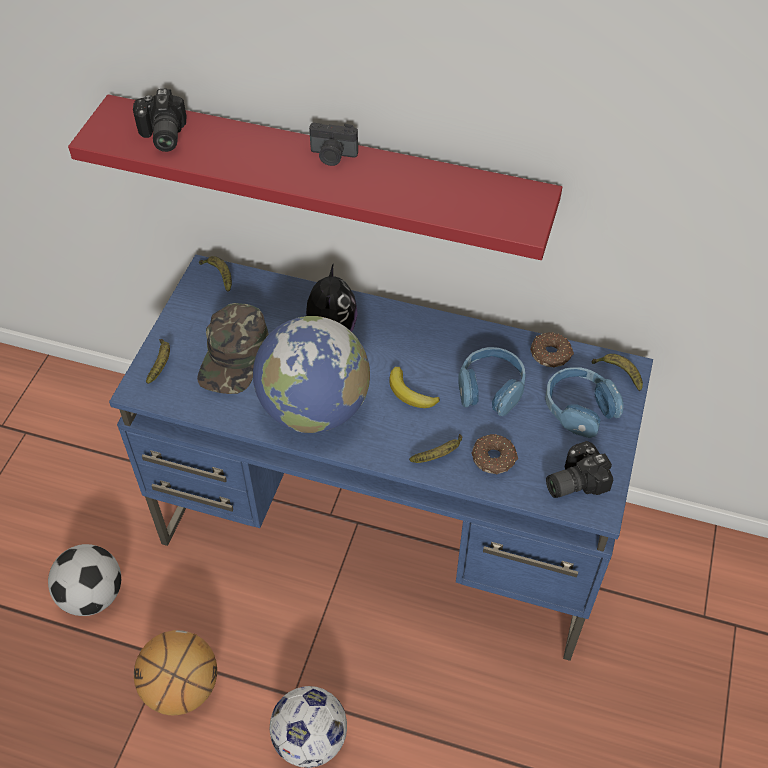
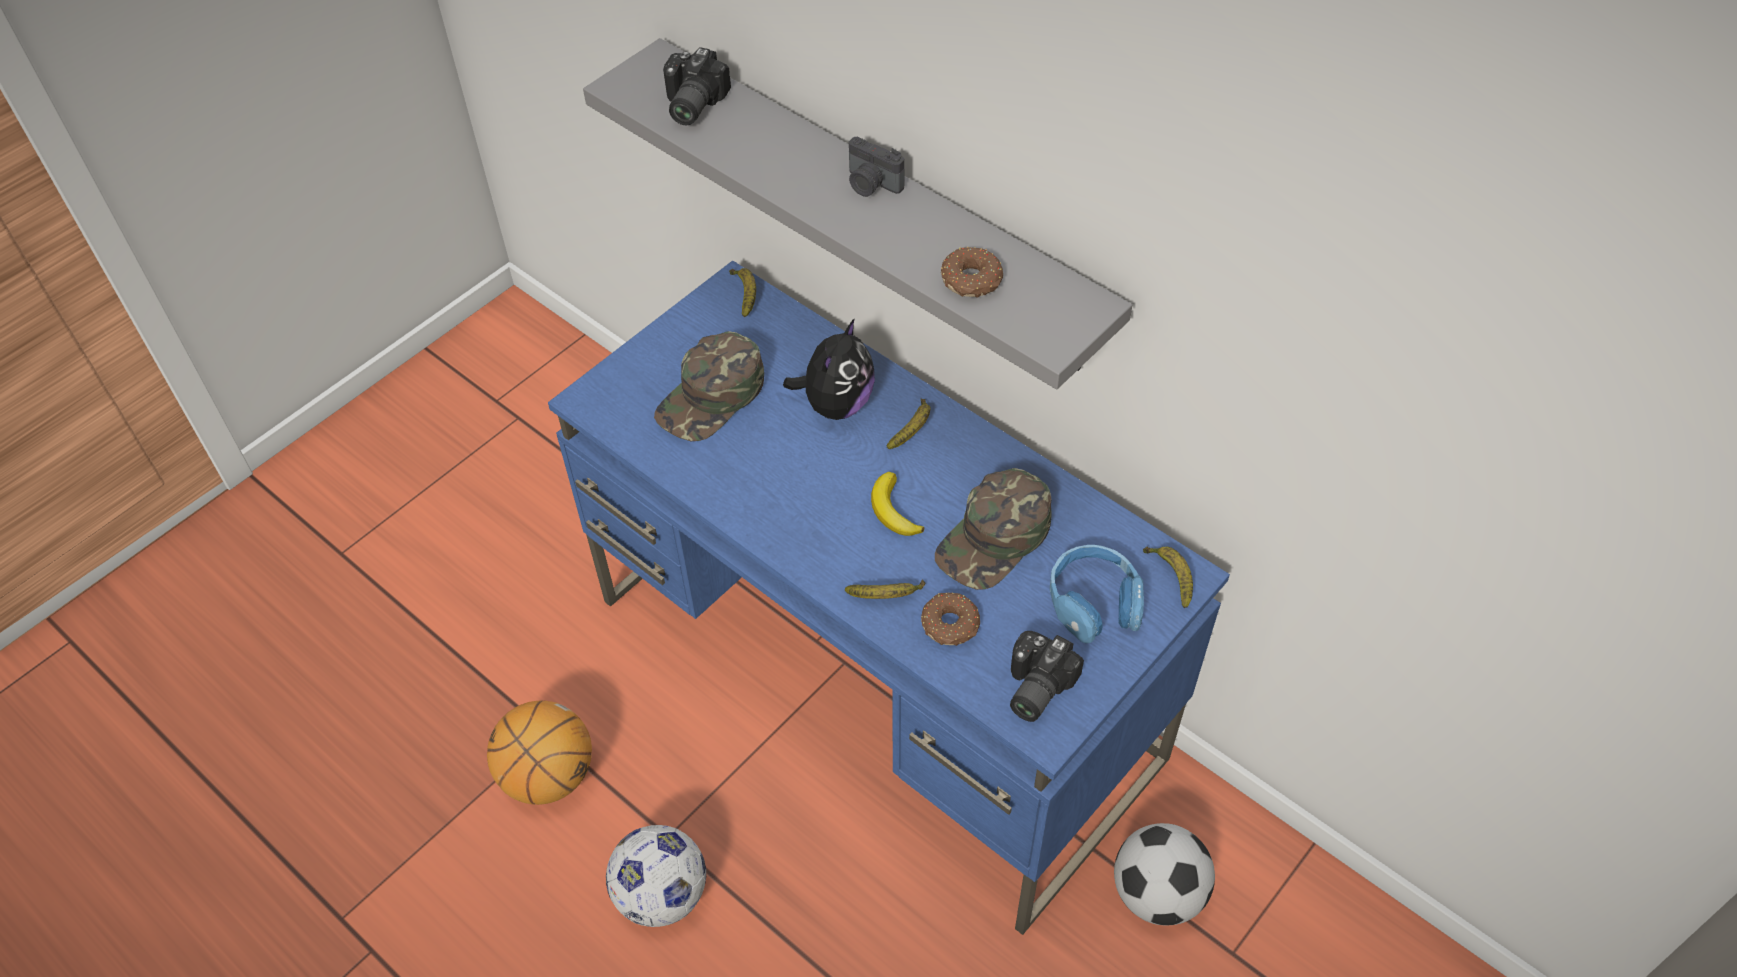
camera: 25 degrees right, 0 degrees up
football [48,544,121,616] -> football moved to [1114,823,1215,925]
red shelf [68,94,562,260] -> grey shelf [583,38,1132,390]
banana [146,339,170,384] -> banana moved to [887,399,931,449]
globe [253,316,370,433] -> none
blue headphones [458,347,526,416] -> green cap [935,468,1052,590]
donut [530,332,574,368] -> donut moved to [941,247,1003,298]
camera [546,441,613,498] -> camera turned 60 degrees counterclockwise [1010,631,1084,722]

